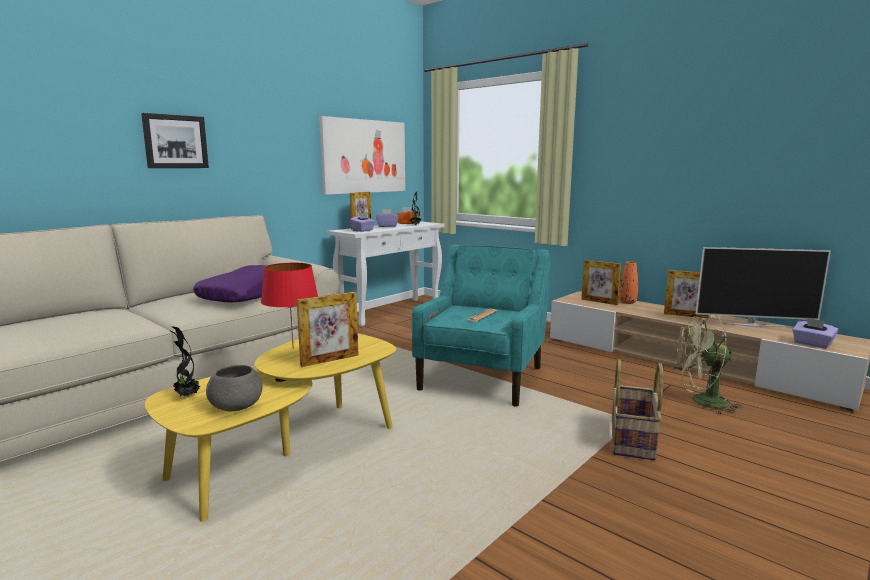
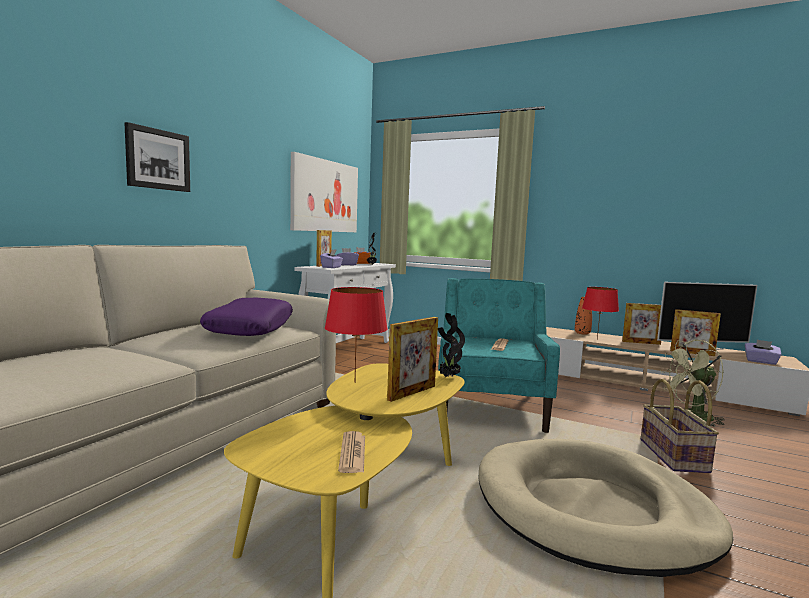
camera: 15 degrees left, 5 degrees down
potted plant [170,326,201,397] -> potted plant moved to [438,313,465,377]
grey bowl [206,365,263,412] -> newspaper [338,431,365,473]
picture frame [581,260,621,305] -> picture frame moved to [670,309,721,356]
none -> beige dog bed [478,439,733,577]
none -> red table lamp [582,287,619,340]

